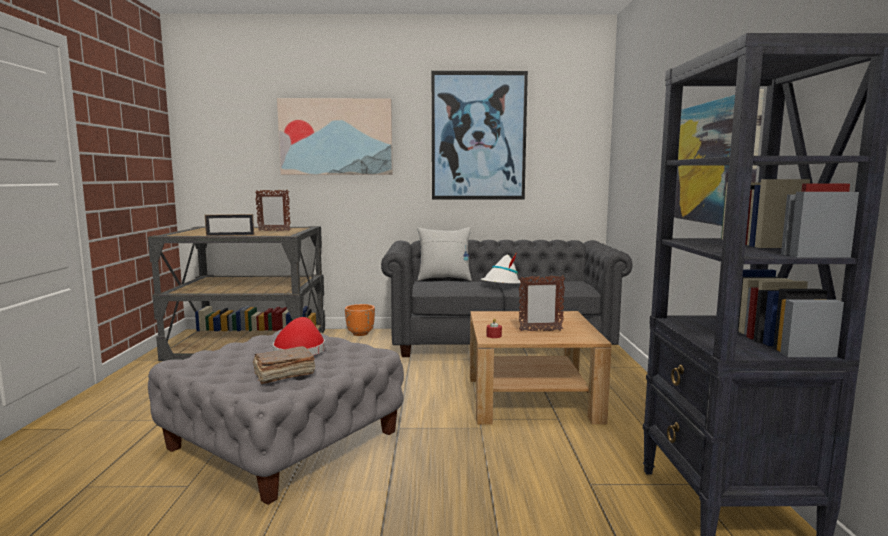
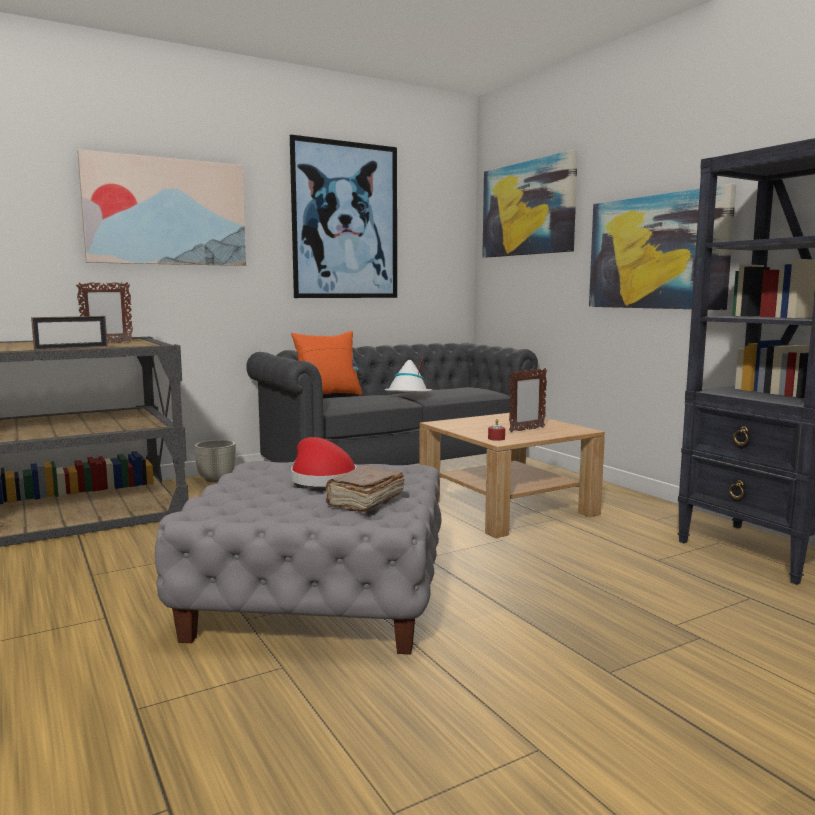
camera: 30 degrees left, 0 degrees up
orange planter [345,304,375,336] -> grey planter [194,440,236,483]
grey pillow [417,227,472,281] -> orange pillow [291,331,362,395]
none -> picture [482,150,578,258]

